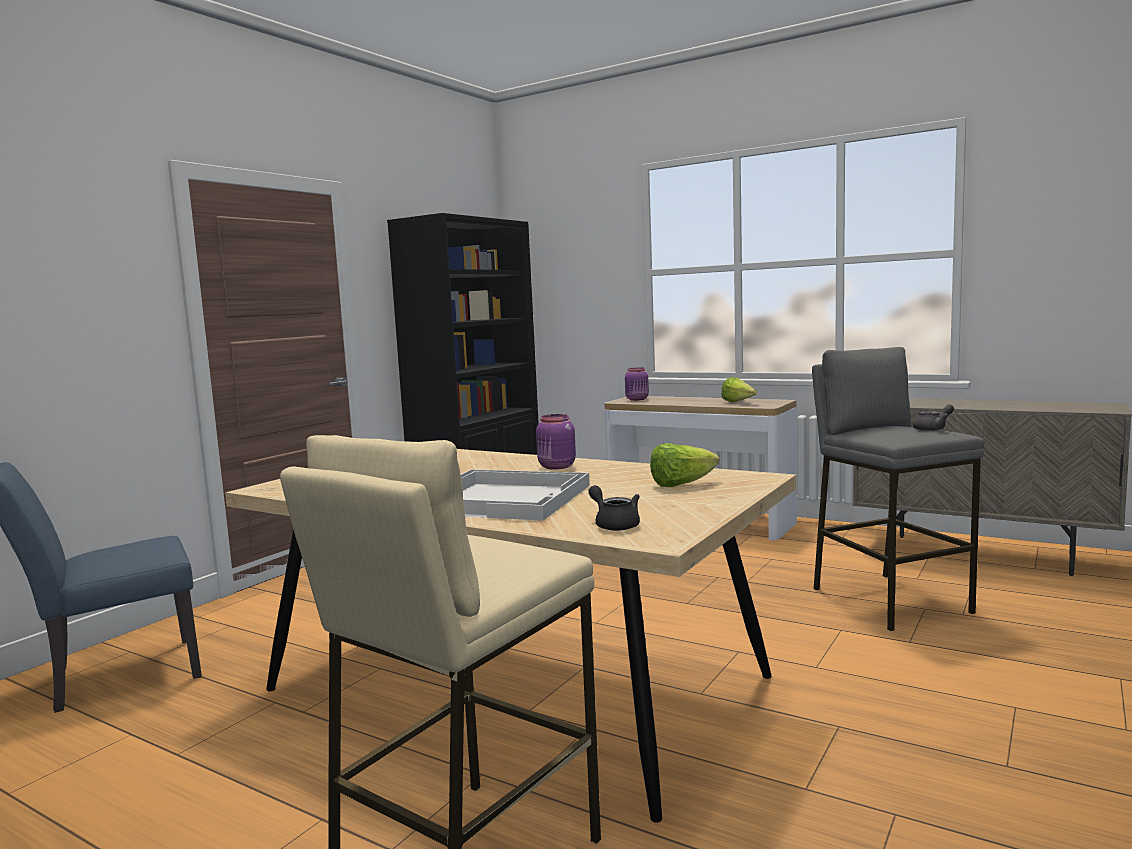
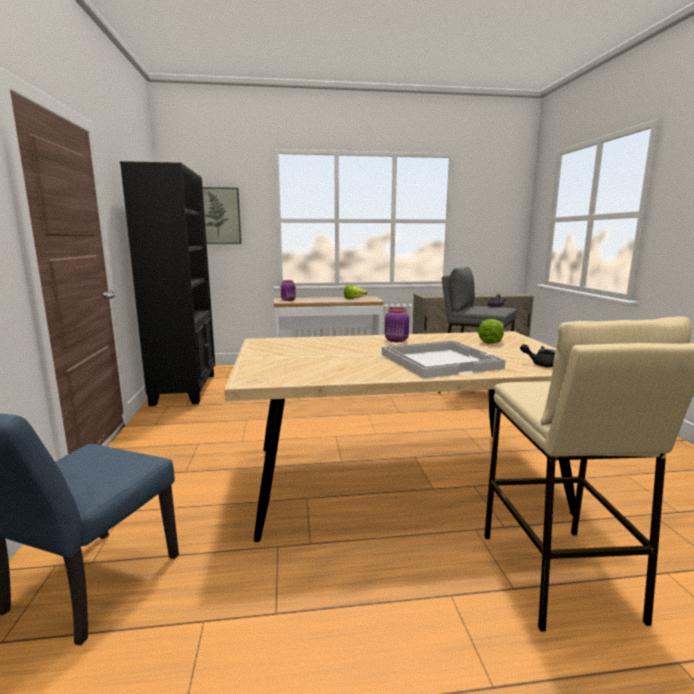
camera: 40 degrees left, 5 degrees up
none -> picture [203,187,241,244]

